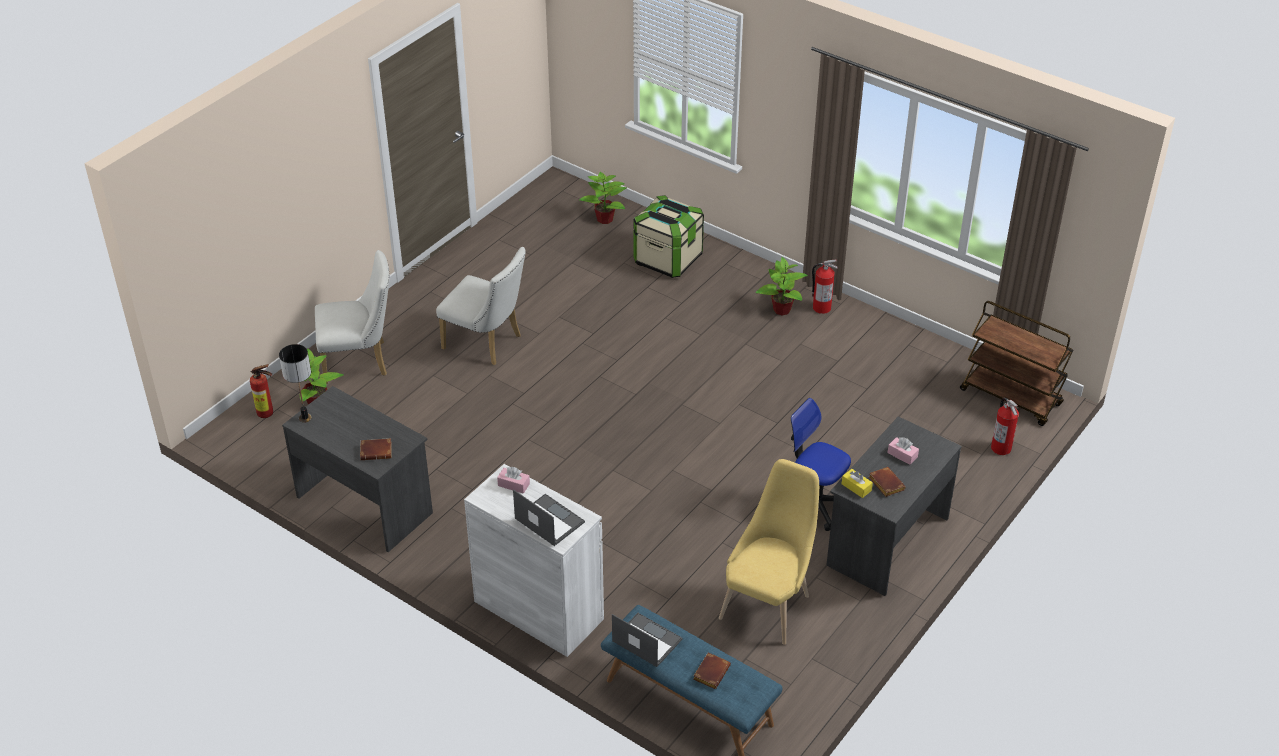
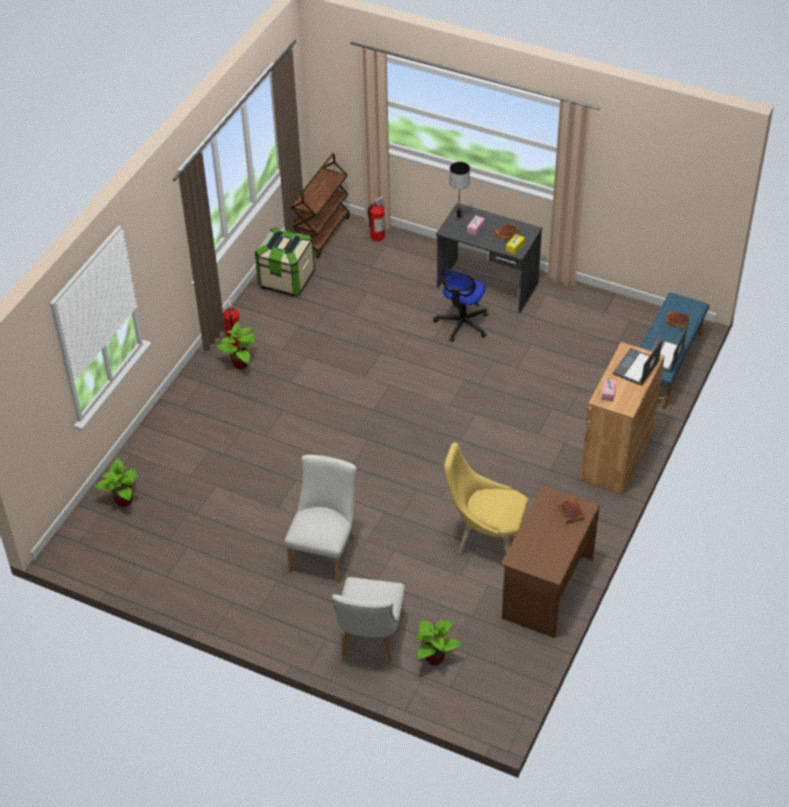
camera: 100 degrees left, 5 degrees up
fire extinguisher [250,364,273,418] -> none
table lamp [279,344,312,423] -> table lamp moved to [450,162,470,220]
grey desk [282,386,433,552] -> brown desk [501,485,600,638]
white chair [315,250,390,384] -> white chair turned 150 degrees counterclockwise [332,577,405,662]
white cabinet [464,464,604,657] -> brown cabinet [580,342,665,494]
storage box [633,195,704,278] -> storage box moved to [255,227,315,296]
yellow chair [719,459,819,645] -> yellow chair moved to [444,442,528,555]

